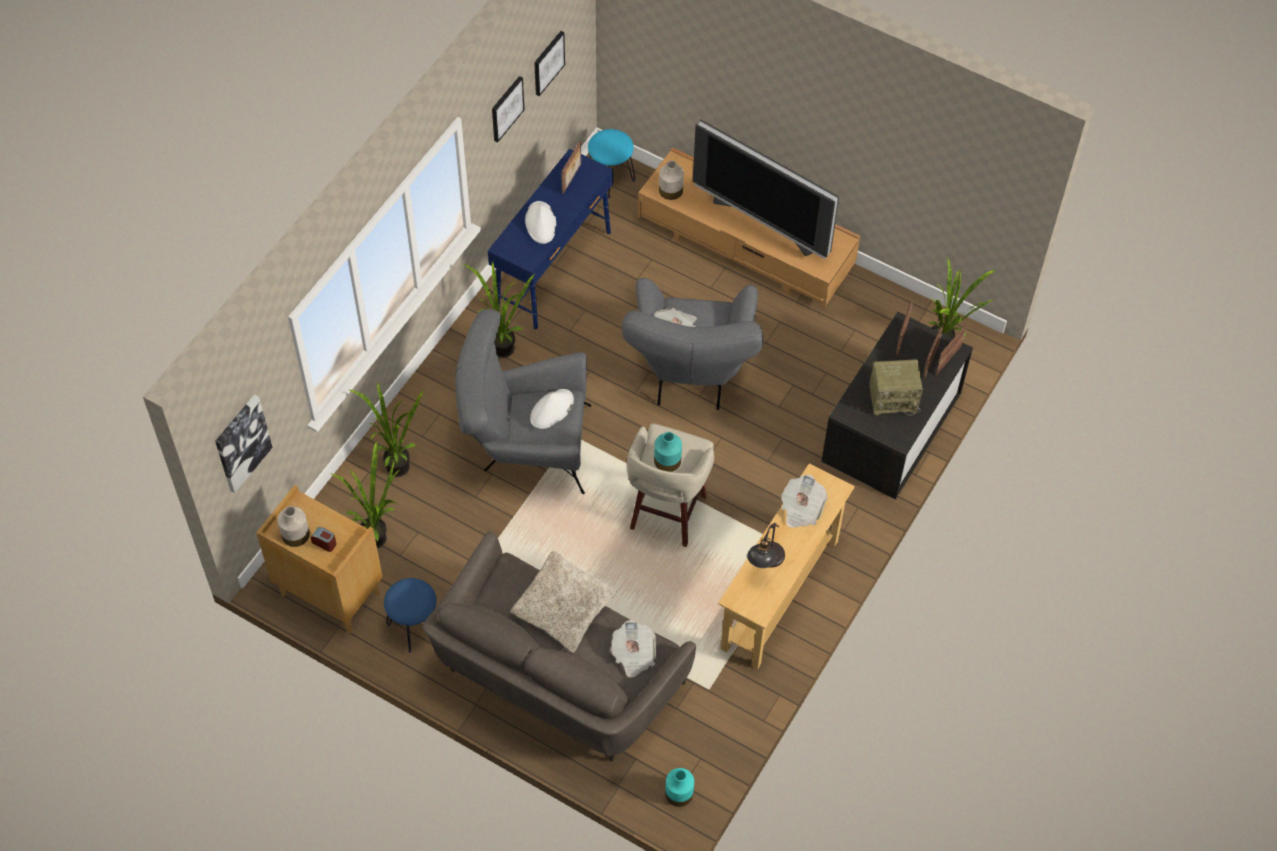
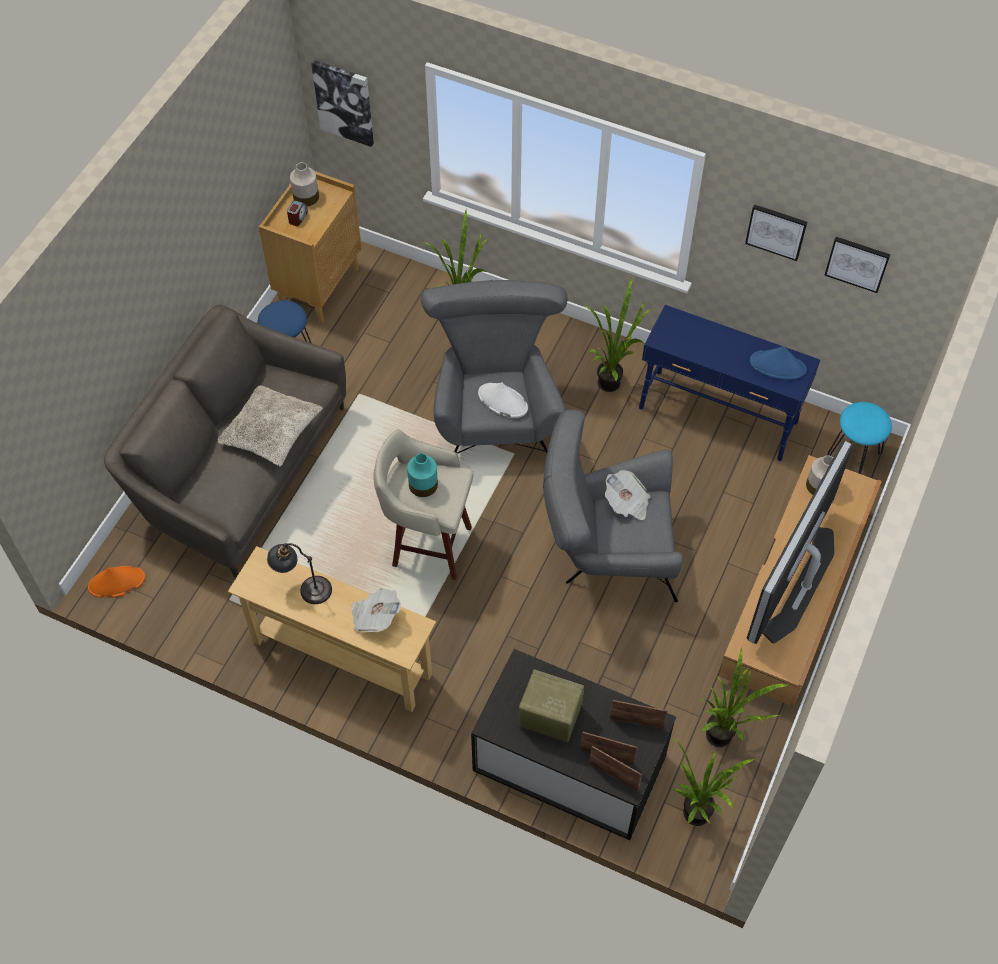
camera: 85 degrees right, 0 degrees up
potted plant [329,440,400,548] -> potted plant moved to [701,648,788,747]
white hat [525,201,556,244] -> none
picture frame [561,141,581,194] -> blue hat [750,346,807,380]
newspaper [611,620,656,678] -> none
turquoise vase [665,768,694,807] -> orange hat [88,566,145,598]
radio [870,359,923,416] -> radio turned 120 degrees clockwise [519,669,584,742]

